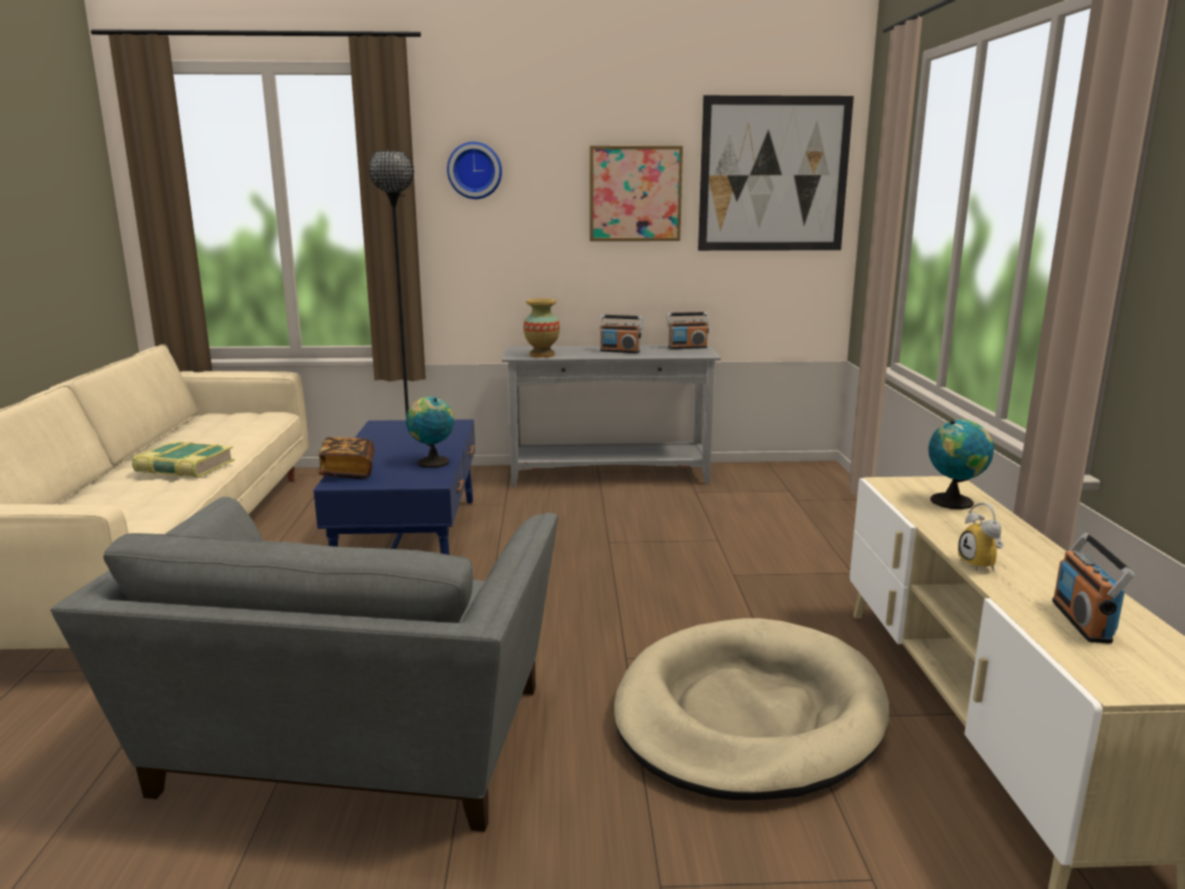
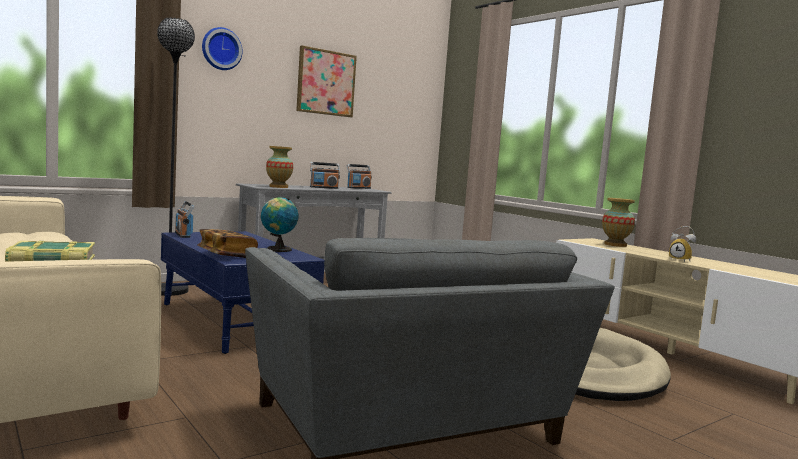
camera: 35 degrees left, 10 degrees down
picture [698,95,854,251] -> none
globe [928,419,994,509] -> vase [602,198,635,247]
radio [1052,533,1135,643] -> radio moved to [175,201,194,238]

